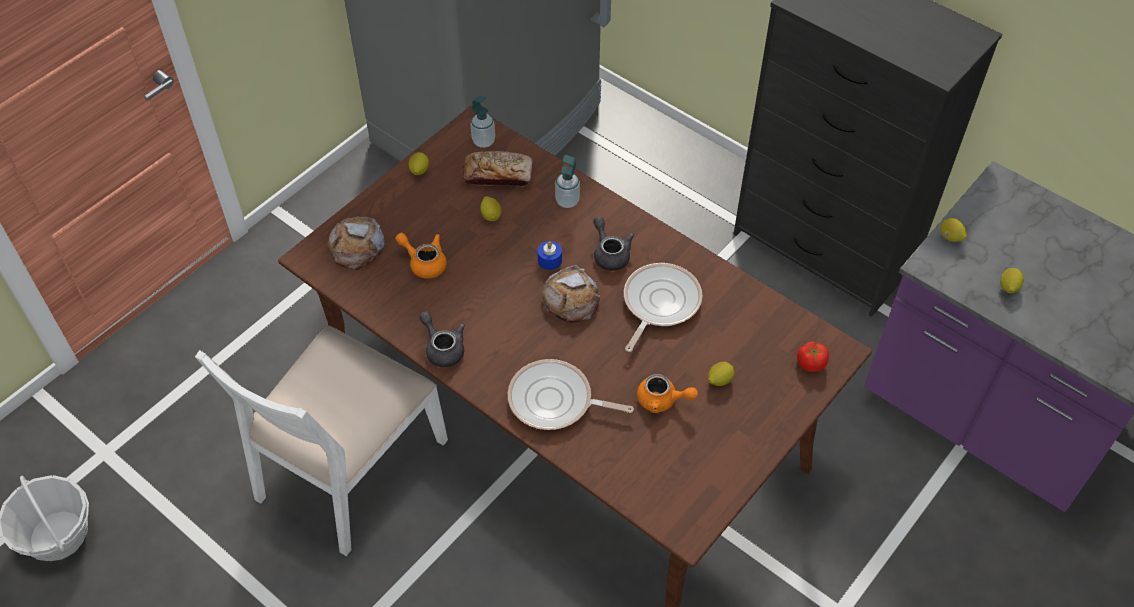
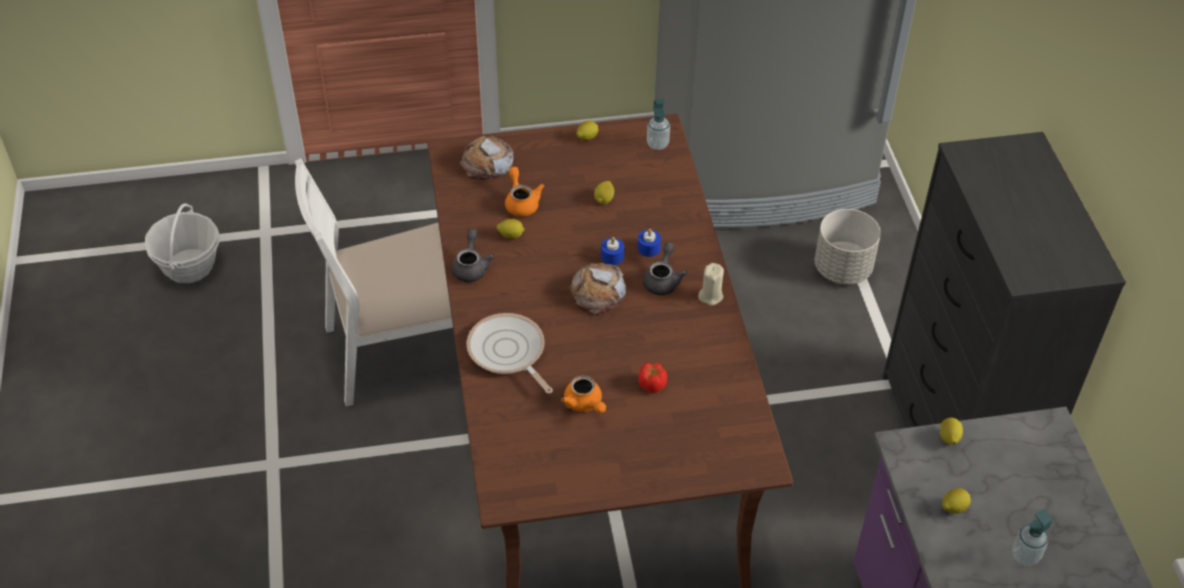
camera: 40 degrees right, 5 degrees down
bread [463,151,533,187] -> none
soap dispenser [555,155,580,208] -> soap dispenser moved to [1012,509,1052,566]
frying pan [624,263,703,352] -> none
lemon [708,362,735,386] -> lemon moved to [497,219,525,239]
tomato [797,341,829,372] -> tomato moved to [638,363,667,393]
none -> blue candle [637,229,661,257]
none -> beige candle [698,263,724,306]
none -> grey planter [815,209,881,284]

